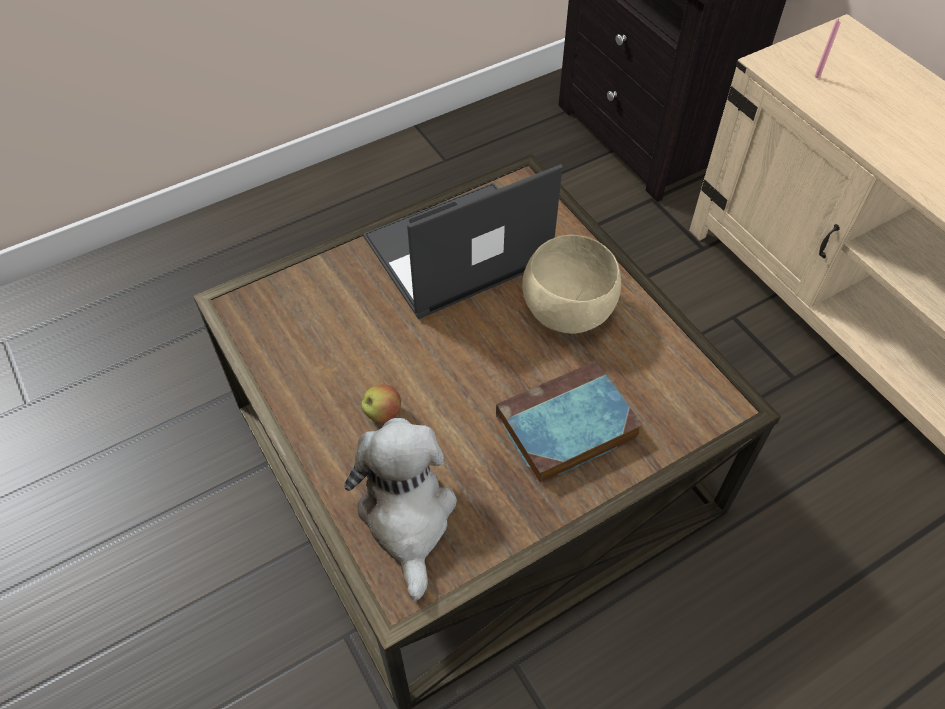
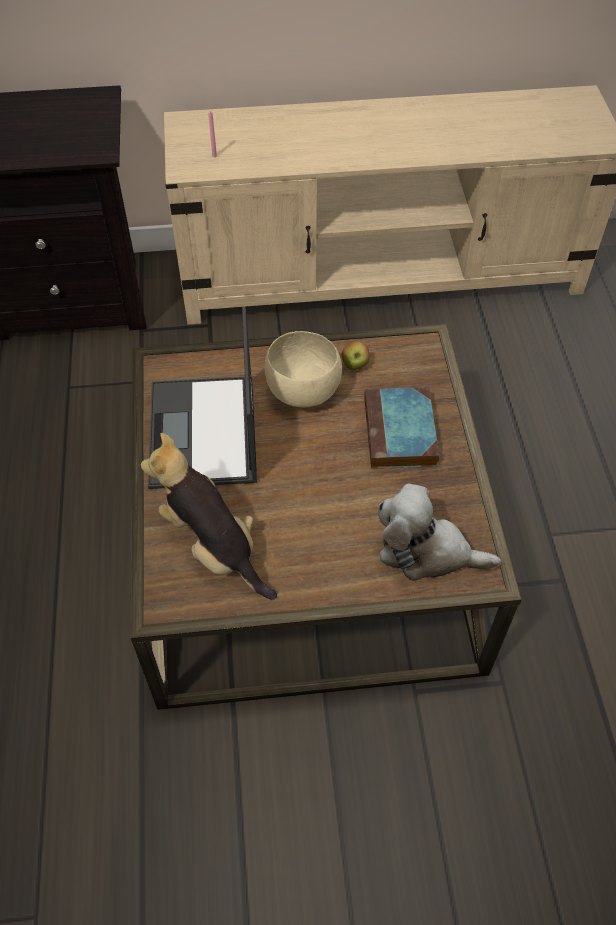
camera: 65 degrees left, 0 degrees up
apple [361,384,401,424] -> apple moved to [342,341,370,370]
none -> plush toy [141,433,277,600]

